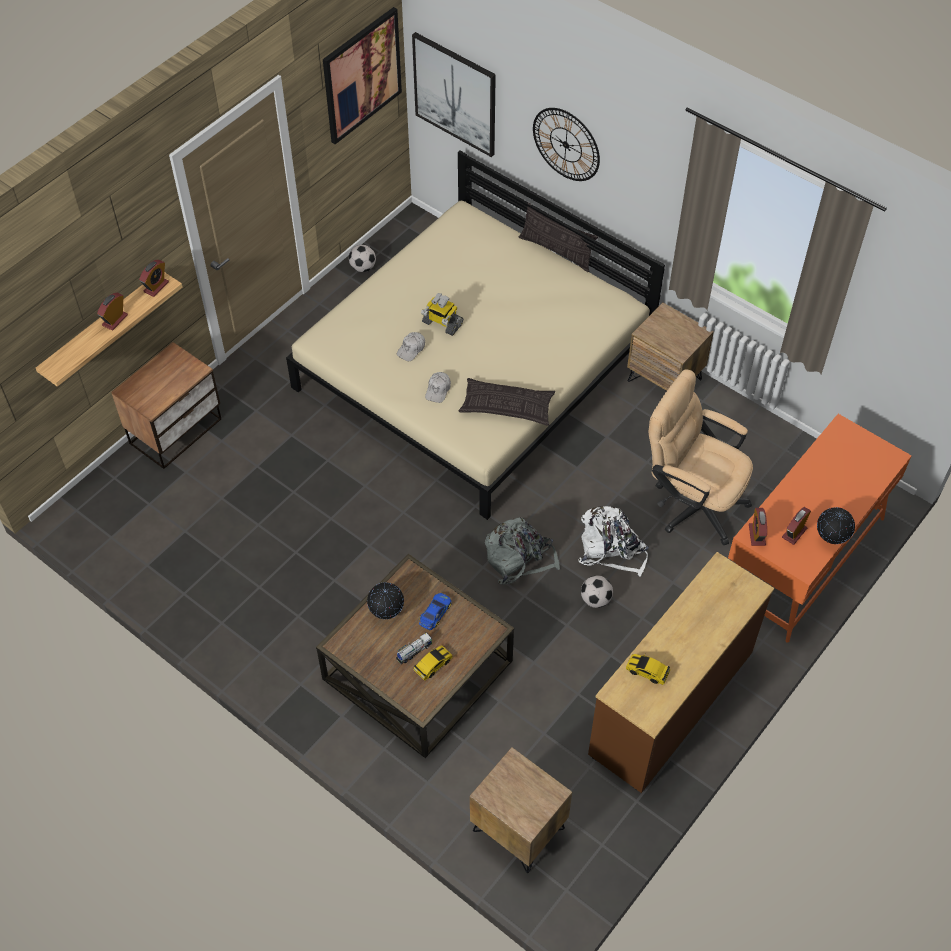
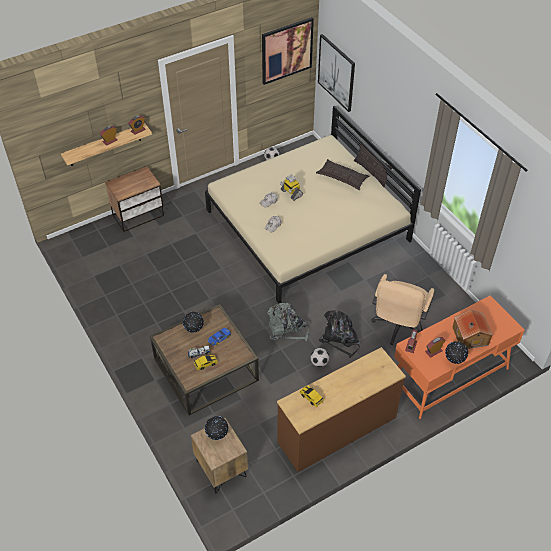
camera: 20 degrees right, 5 degrees down
pillow [458,378,555,426] -> pillow moved to [316,159,369,190]
wall clock [533,108,600,181] -> none
white backpack [578,506,649,577] -> black backpack [319,310,360,358]
brown nightstand [627,303,714,391] -> none
beige office chair [649,369,753,545] -> beige office chair turned 120 degrees counterclockwise [371,274,434,345]
none -> globe [205,416,228,440]
none -> toy house [453,309,493,349]

